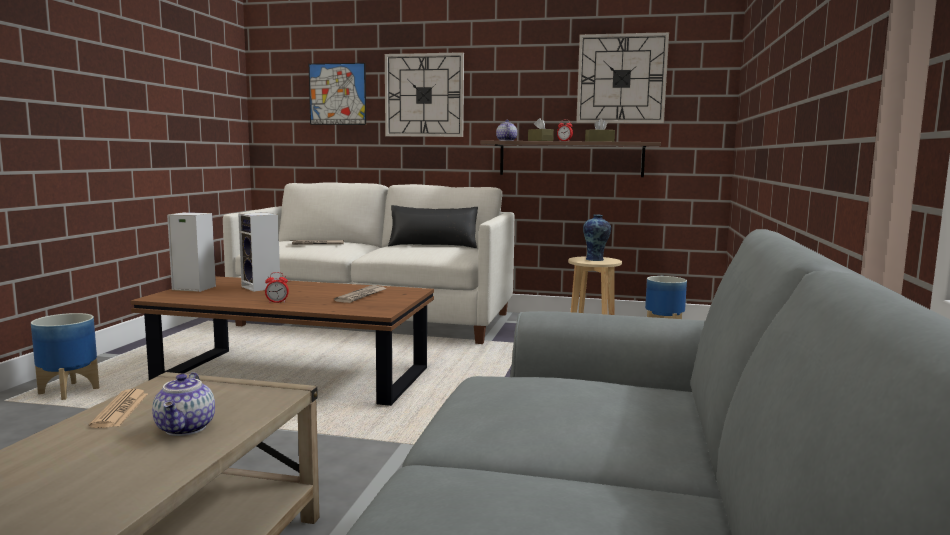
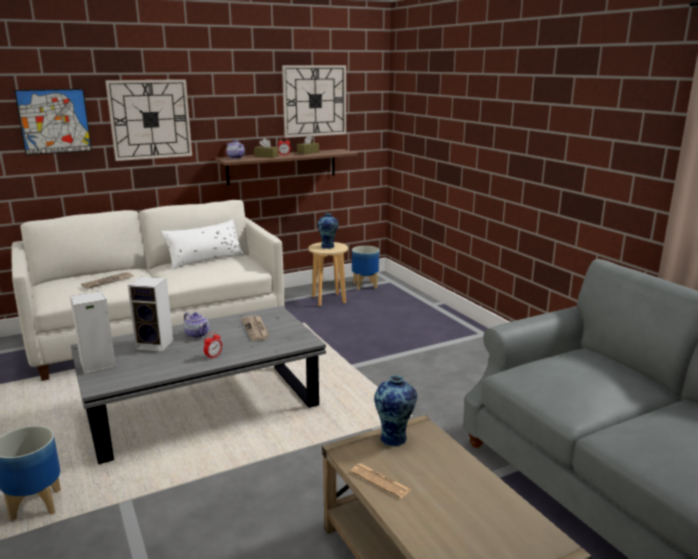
camera: 40 degrees left, 10 degrees up
brown coffee table [130,276,434,406] -> grey coffee table [71,306,326,464]
teapot [152,373,215,436] -> teapot moved to [184,312,209,338]
black pillow [388,205,478,248] -> white pillow [161,220,244,270]
none -> vase [374,375,417,446]

